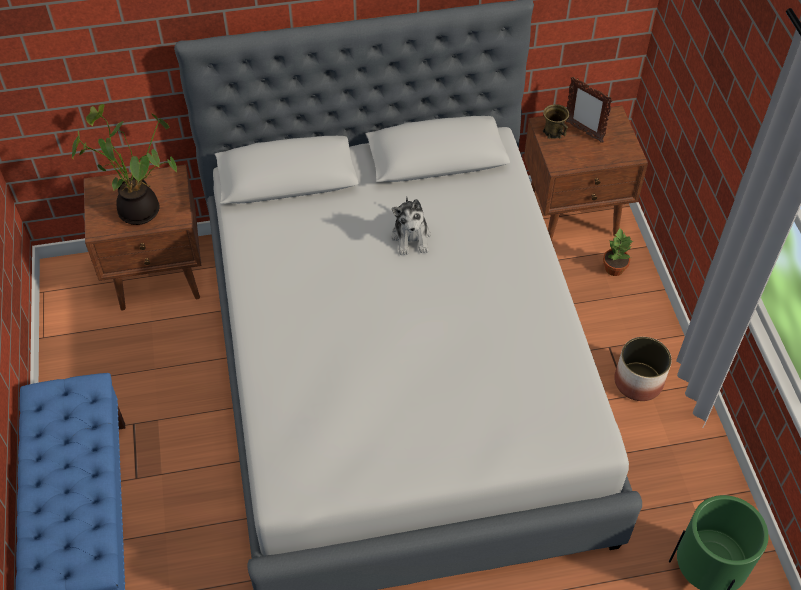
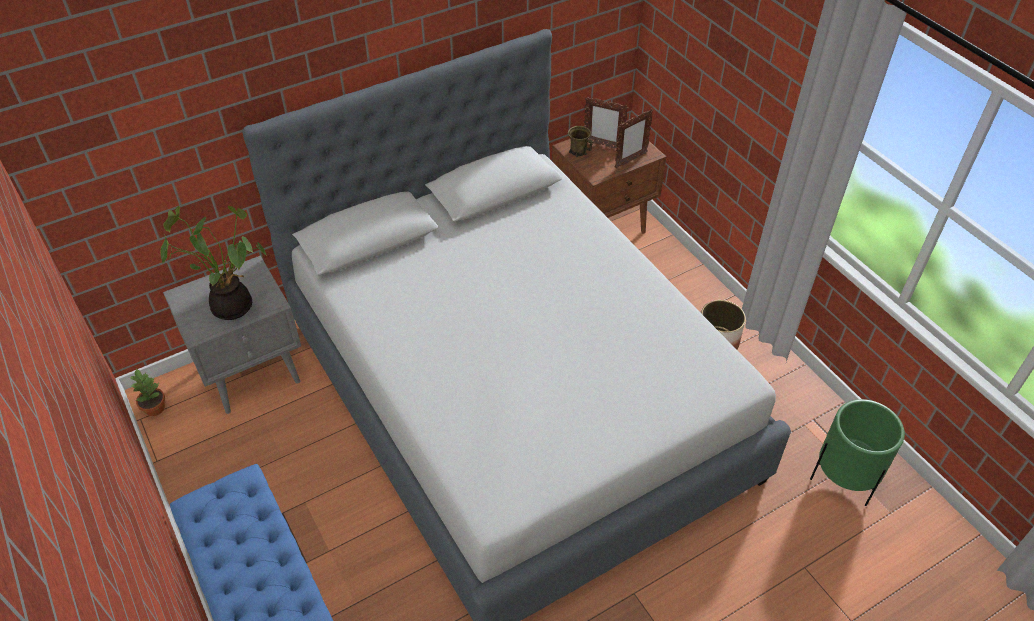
camera: 20 degrees left, 5 degrees down
brown nightstand [84,165,201,311] -> grey nightstand [163,255,301,414]
plush toy [391,197,431,255] -> none
potted plant [603,229,633,276] -> potted plant moved to [129,369,165,416]
none -> picture frame [615,108,653,169]

